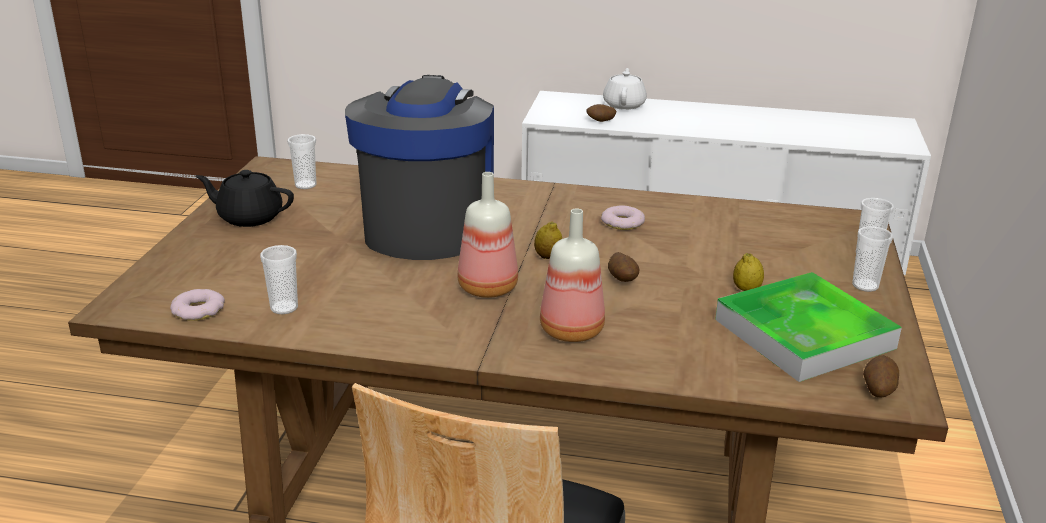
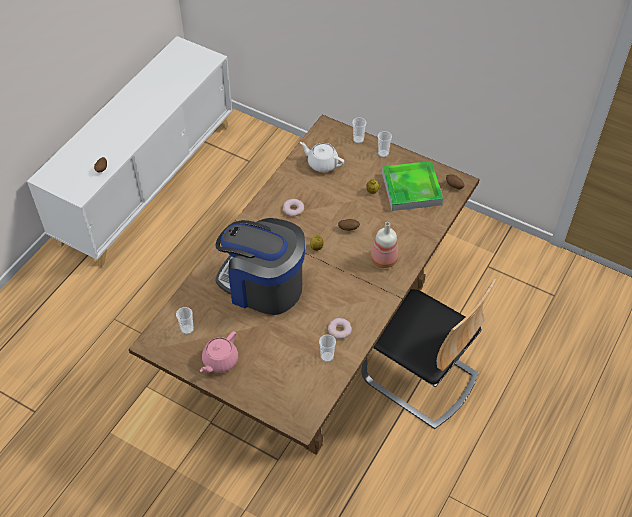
camera: 70 degrees left, 25 degrees up
donut [170,289,225,321] -> donut moved to [328,318,352,339]
black teapot [195,170,294,227] -> pink teapot [200,331,238,373]
bottle [458,172,518,298] -> none
white teapot [603,68,647,110] -> white teapot moved to [300,142,344,172]

